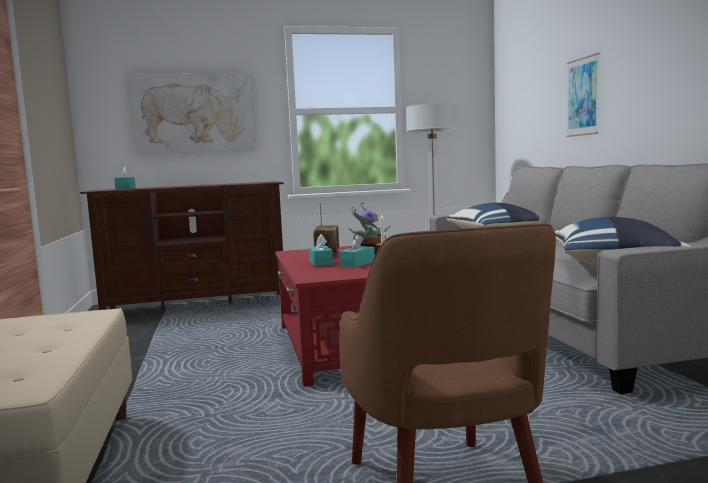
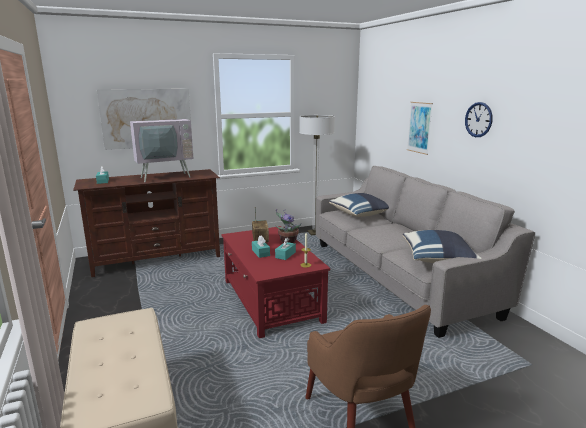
camera: 10 degrees left, 10 degrees up
none -> television [128,98,193,182]
none -> wall clock [465,102,493,137]

